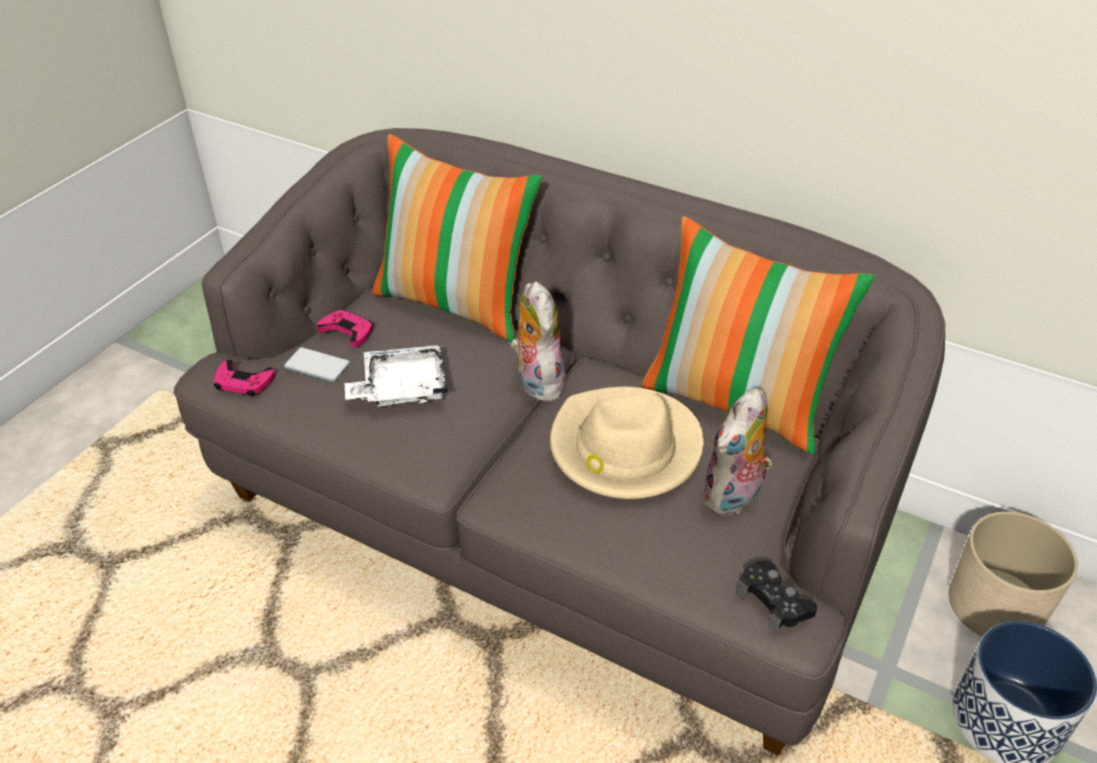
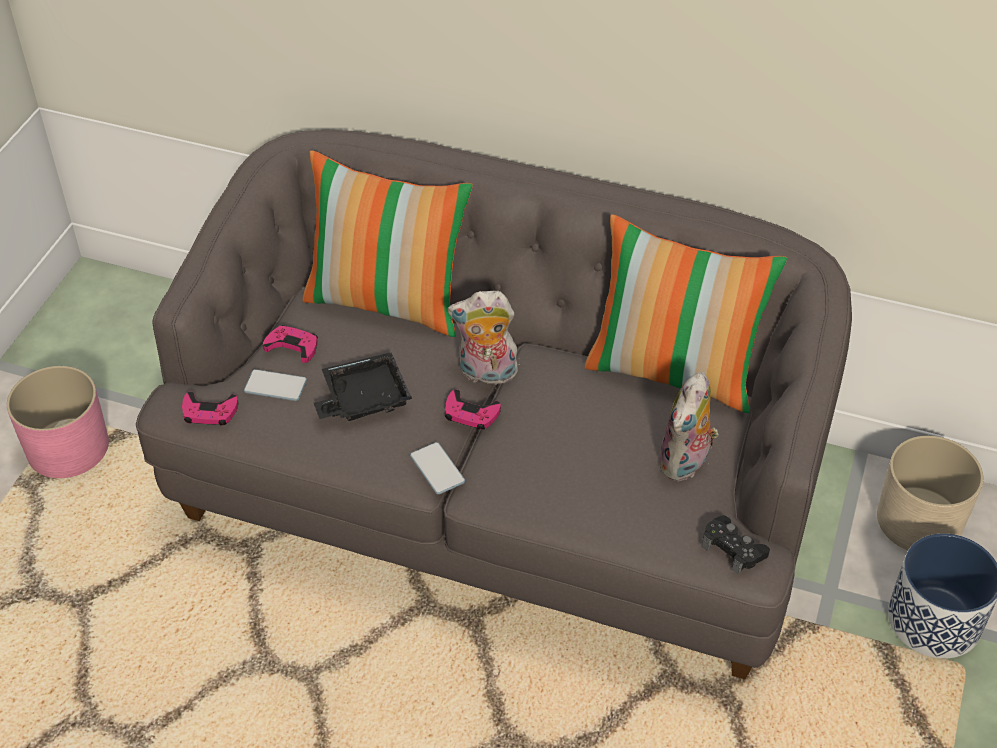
camera: 10 degrees left, 5 degrees up
white tray [345,345,447,407] -> black tray [314,352,412,421]
plush toy [510,281,566,401] -> plush toy turned 60 degrees counterclockwise [448,291,522,385]
beige hat [550,387,704,499] -> none
none -> pink planter [7,366,109,478]
none -> phone [410,442,465,494]
none -> pink game controller [445,389,501,430]

